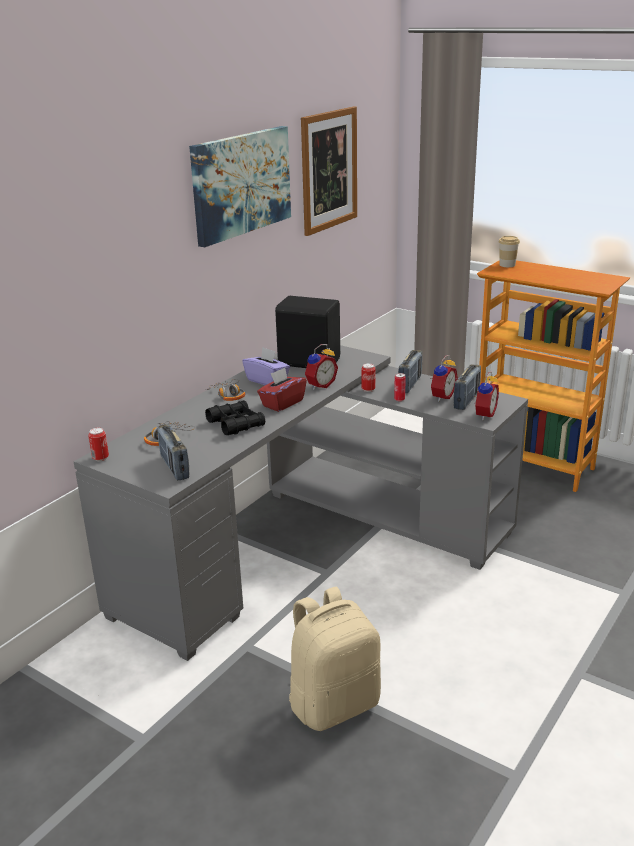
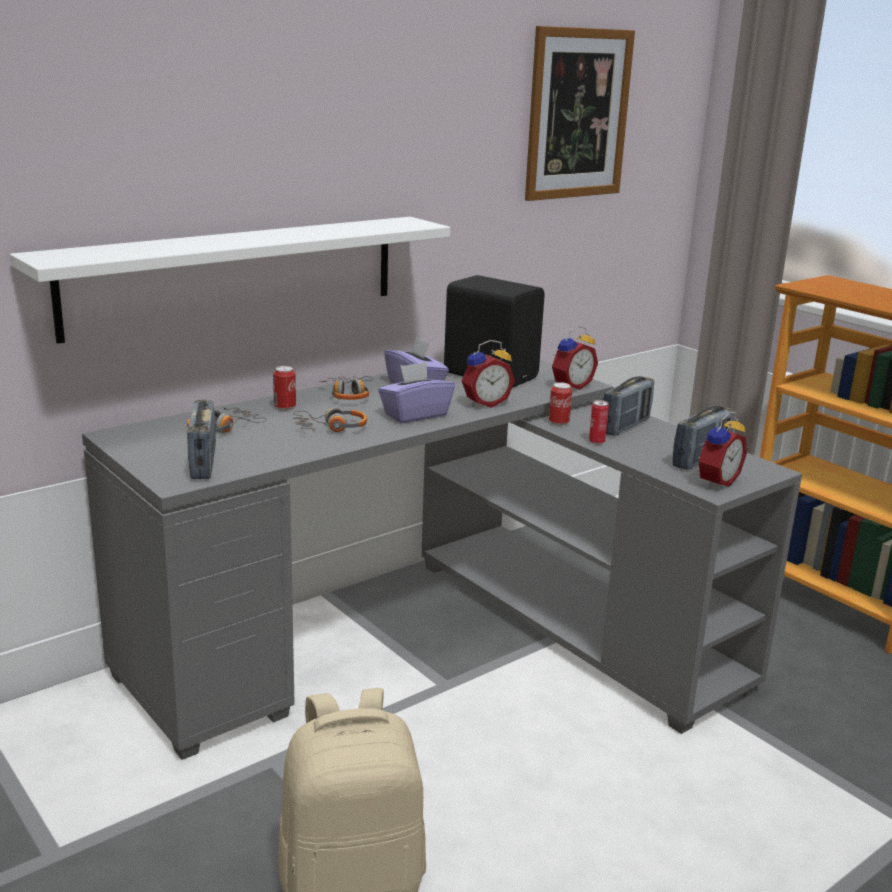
camera: 15 degrees right, 5 degrees down
can [88,428,109,461] -> can moved to [273,366,296,411]
picture [189,126,291,247] -> none
black binoculars [205,400,265,435] -> headphones [293,407,367,432]
red tissue box [257,368,307,412] -> purple tissue box [378,362,455,423]
alarm clock [430,355,458,402] -> alarm clock moved to [552,326,598,390]
cup [499,236,520,267] -> none
none -> white shelf [10,217,450,344]

